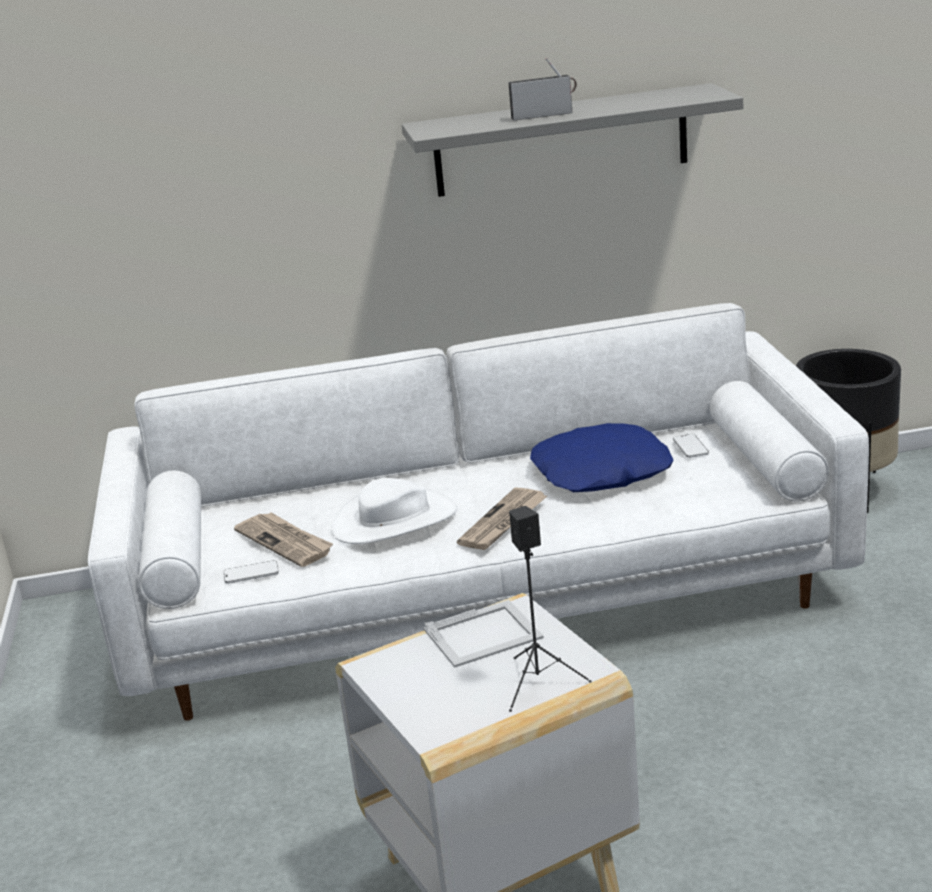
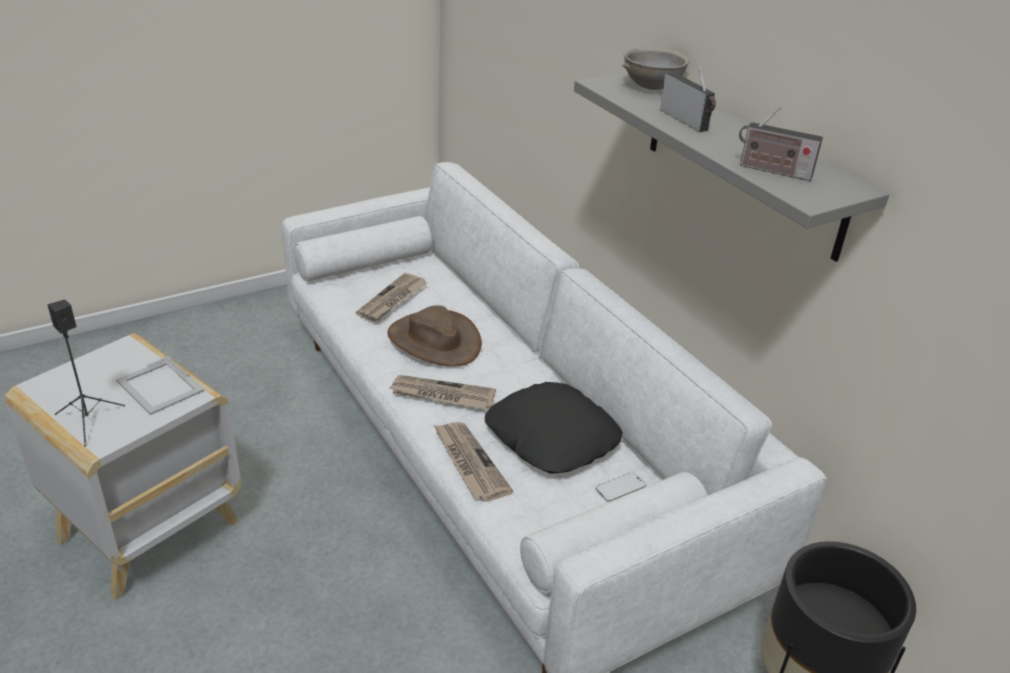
camera: 65 degrees right, 10 degrees up
phone [224,560,279,584] -> none
white hat [332,478,457,544] -> brown hat [387,305,482,367]
blue pillow [530,423,674,492] -> black pillow [485,382,623,474]
none -> newspaper [434,422,513,502]
none -> grey bowl [622,48,689,90]
none -> radio [739,107,823,181]

